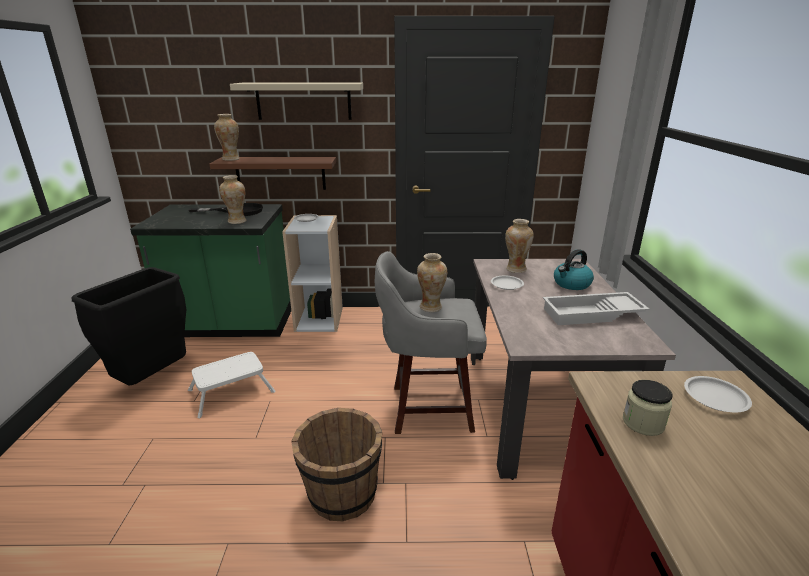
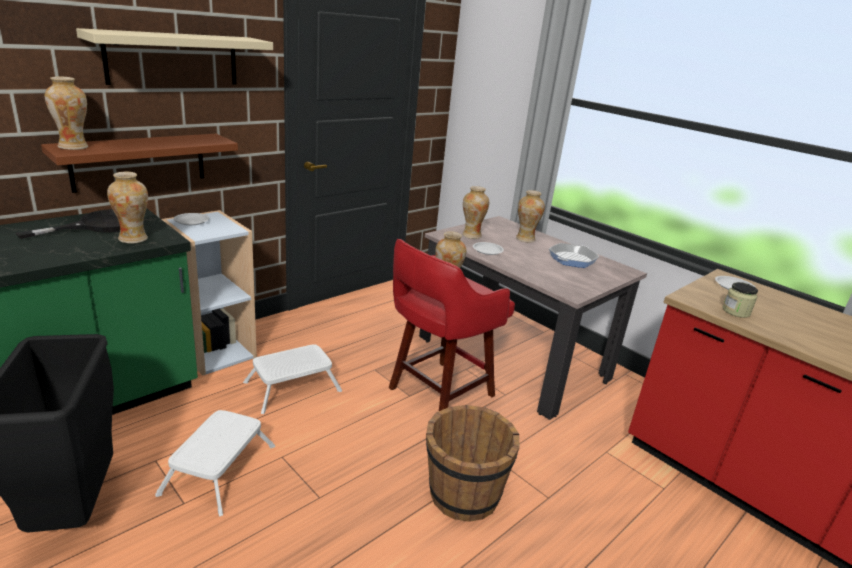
camera: 45 degrees left, 0 degrees up
grey stool [375,251,487,434] -> red stool [389,239,515,411]
white tray [543,292,649,325] -> frying pan [549,243,599,268]
kettle [554,249,594,290] -> vase [516,190,545,242]
none -> white step ladder [243,344,342,414]

